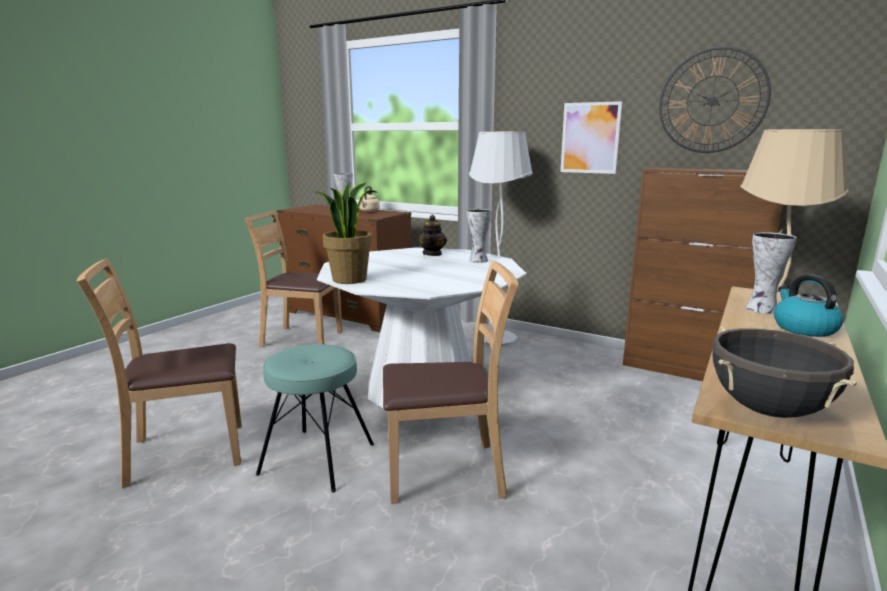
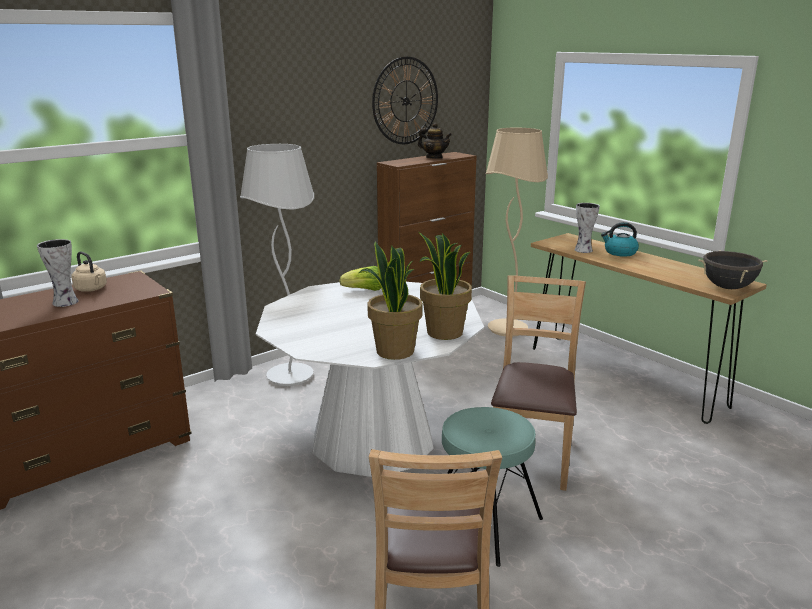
camera: 70 degrees left, 5 degrees up
brown chair [245,210,342,347] -> none
teapot [418,215,447,256] -> teapot moved to [418,123,452,159]
vase [467,209,492,263] -> lettuce [340,266,381,291]
picture [560,101,622,174] -> none
none -> potted plant [419,232,472,340]

